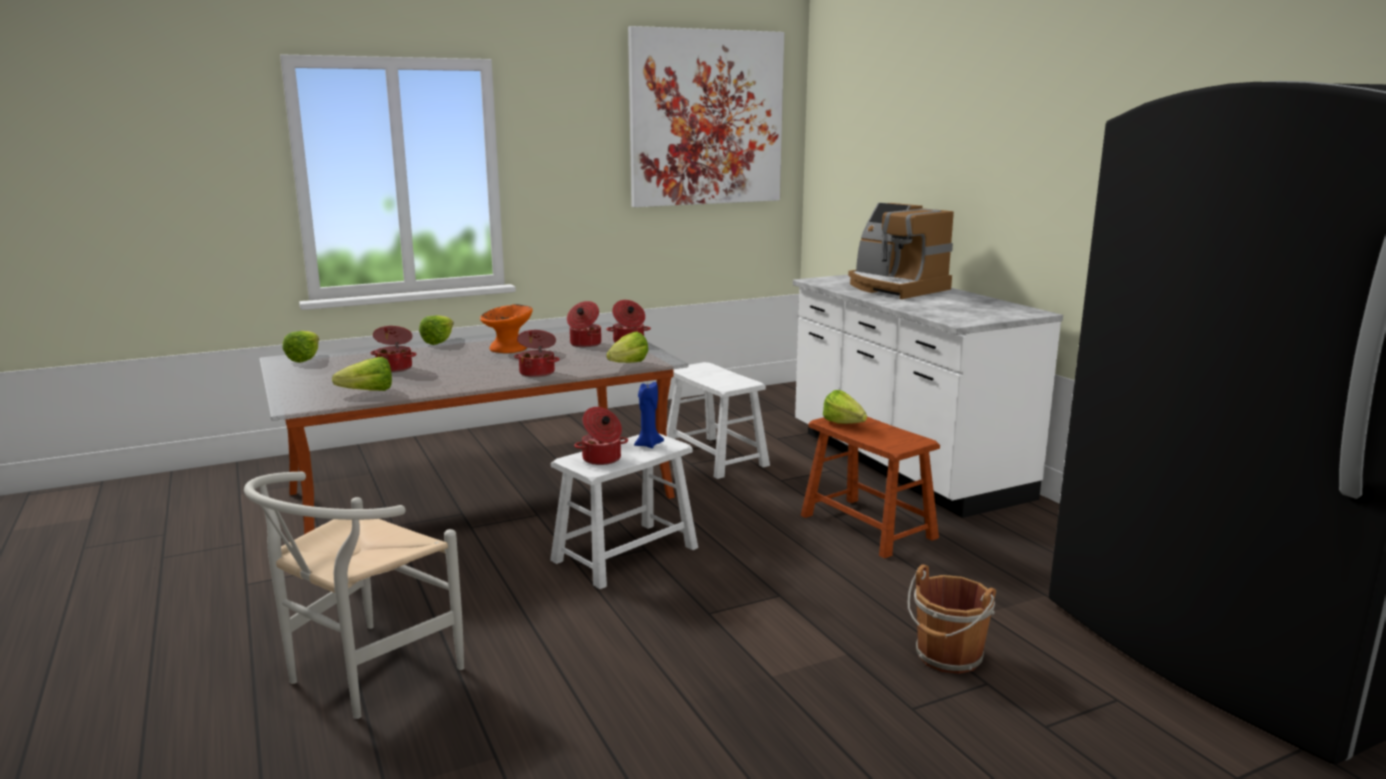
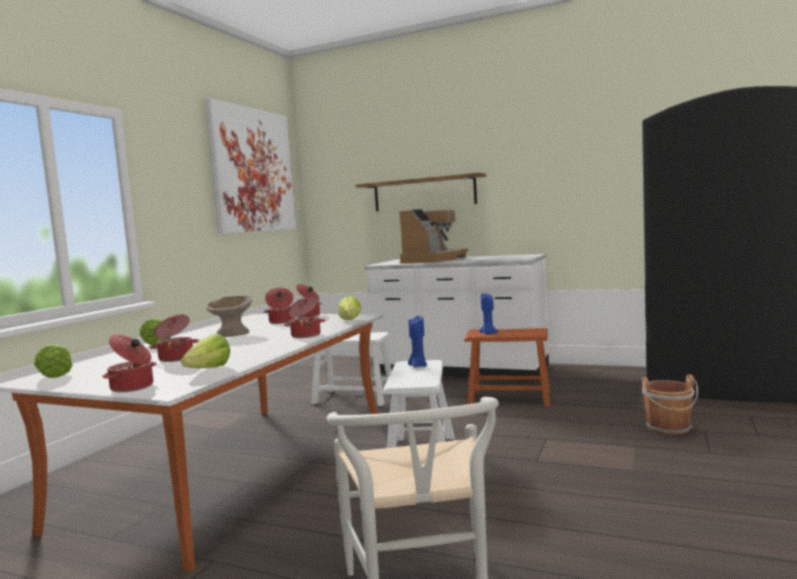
camera: 40 degrees left, 10 degrees down
orange bowl [480,304,533,353] -> beige bowl [206,296,252,337]
cooking pot [574,407,628,465] -> cooking pot moved to [102,334,157,393]
lettuce [823,390,867,424] -> blue candle [479,294,498,334]
coffee machine [848,203,954,299] -> coffee machine turned 75 degrees counterclockwise [399,209,468,264]
none -> shelf [356,173,486,211]

